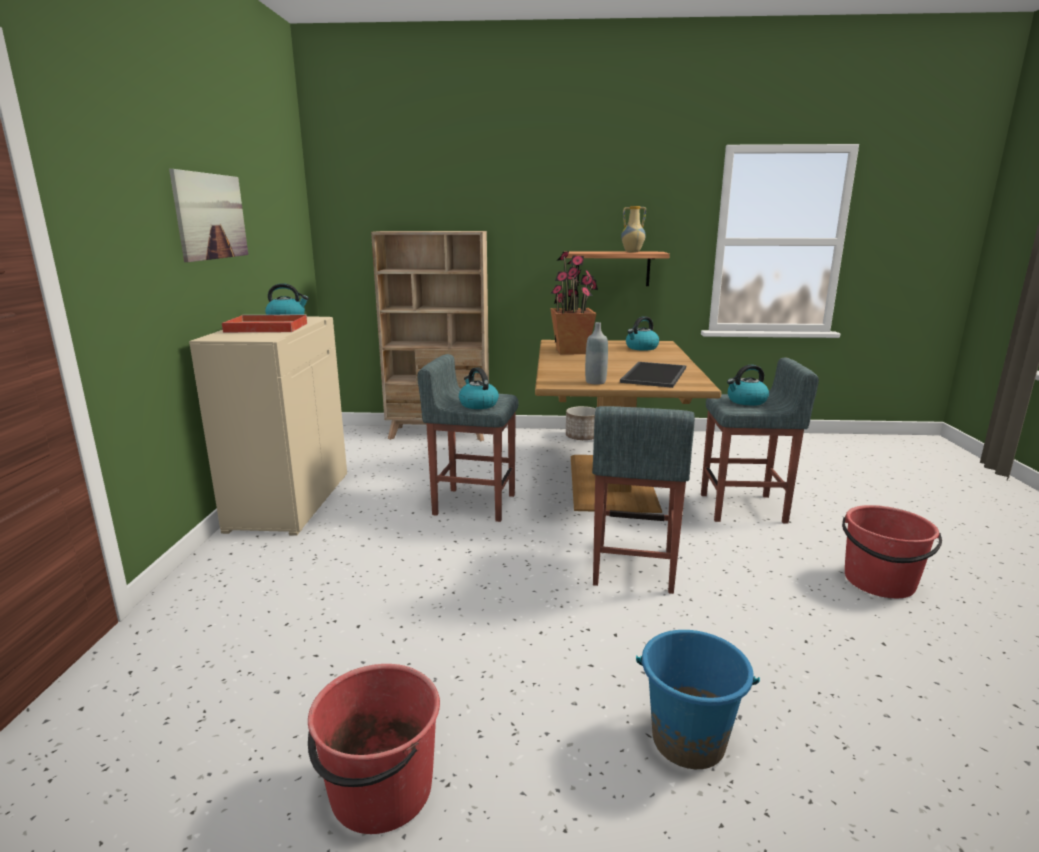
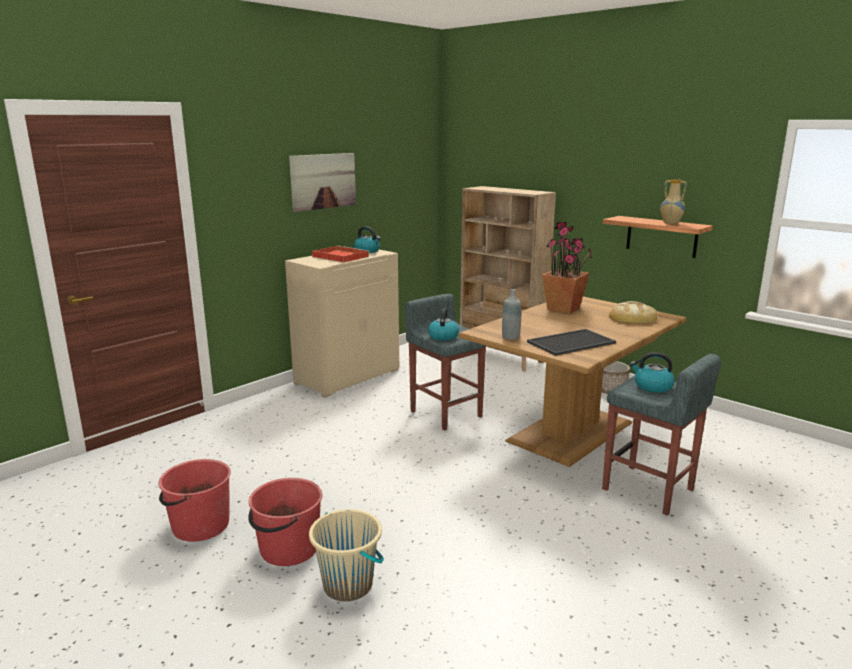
camera: 40 degrees right, 0 degrees up
grey stool [592,406,695,594] -> none
kettle [626,316,659,351] -> bread [609,301,658,324]
blue bucket [636,630,760,769] -> beige bucket [309,509,384,601]
red bucket [842,505,942,598] -> red bucket moved to [248,478,322,566]

